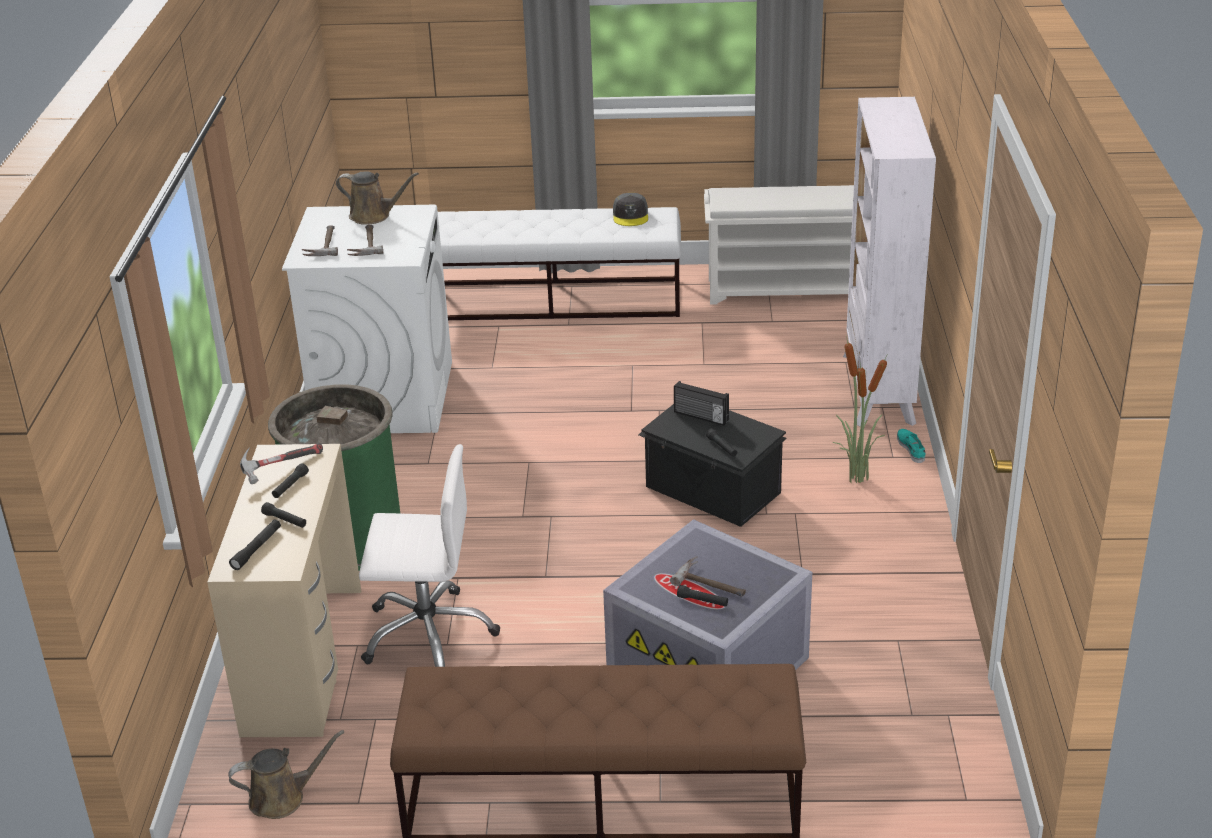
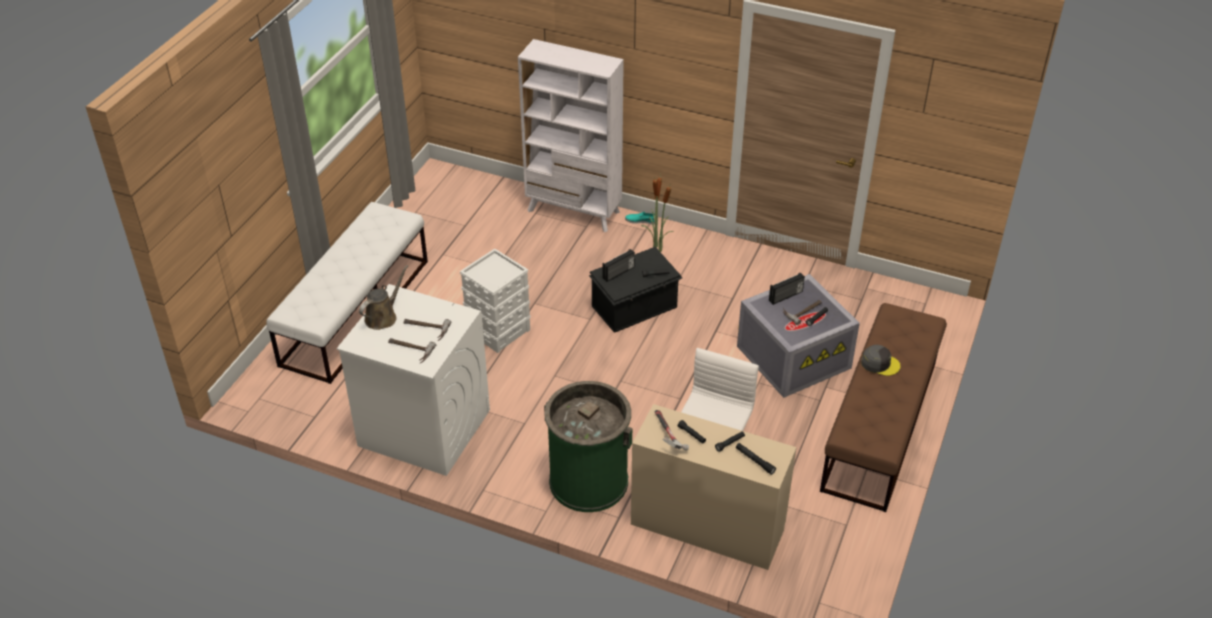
camera: 70 degrees left, 10 degrees up
brown watering can [228,730,344,819] -> none
grey cap [613,193,648,226] -> grey cap moved to [861,345,901,376]
white shoe rack [704,185,854,305] -> none
none -> white storage box [460,249,531,353]
none -> radio [769,273,805,305]

